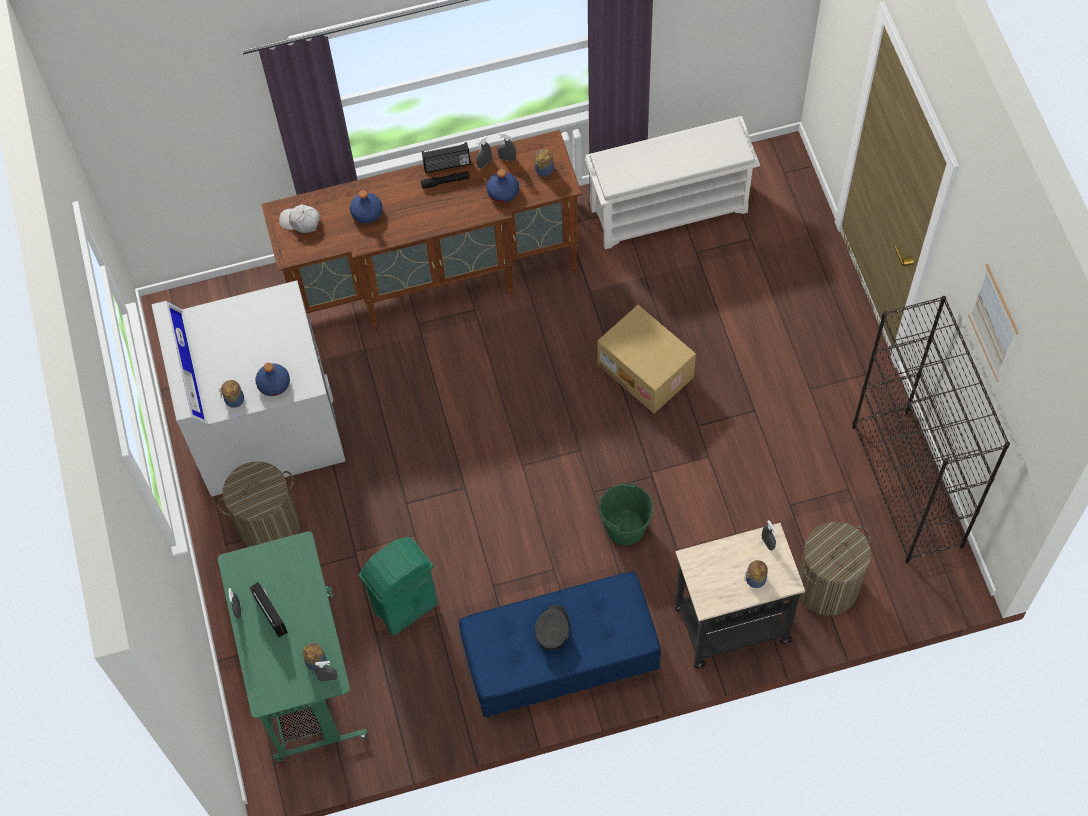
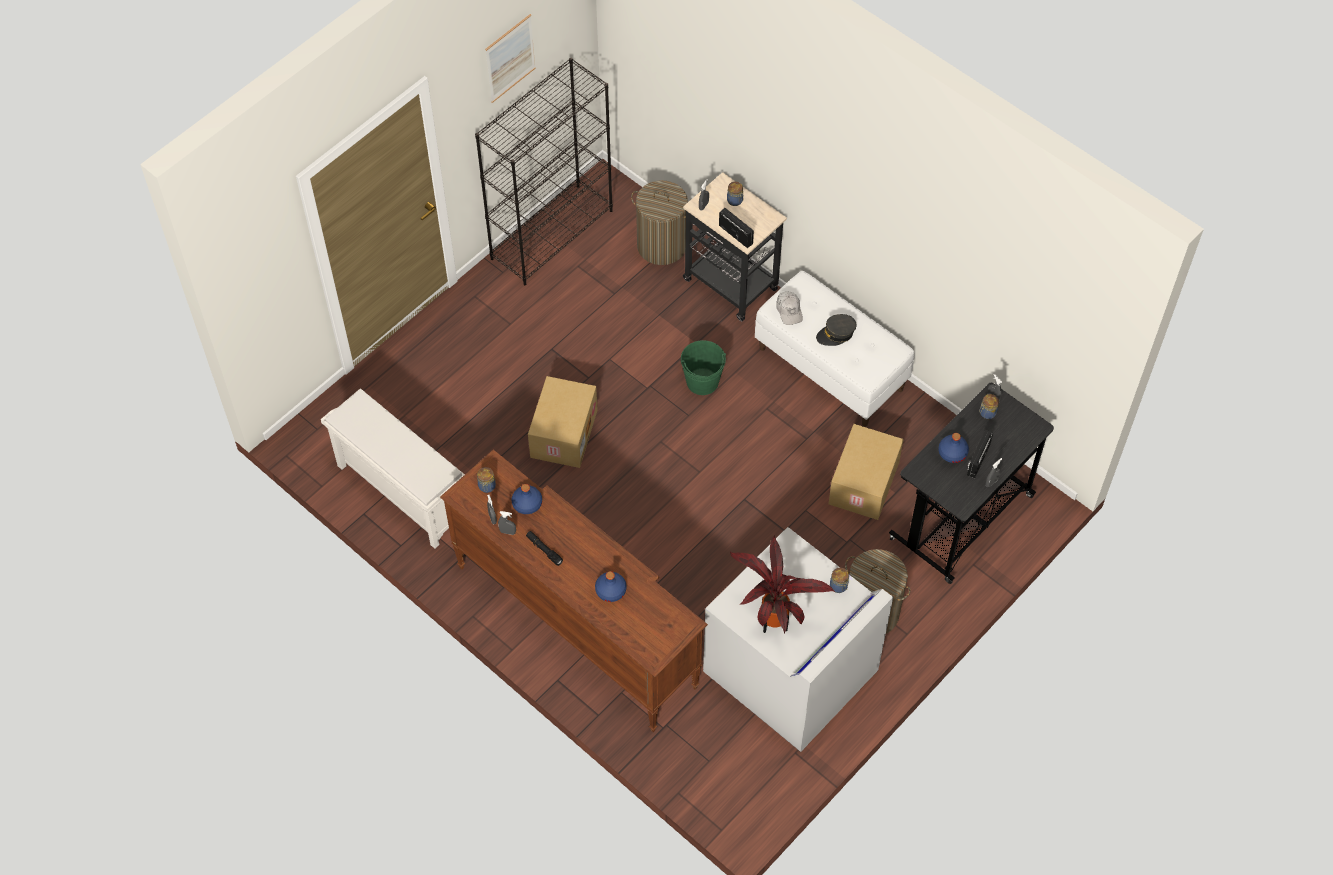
camera: 125 degrees left, 5 degrees down
green desk [218,531,367,761] -> black desk [889,383,1054,584]
blue bottle [255,363,290,396] -> blue bottle moved to [938,433,969,463]
white cap [279,204,320,233] -> white cap moved to [776,291,803,325]
green trash can [359,537,438,636] -> cardboard box [828,424,904,520]
radio [422,142,471,173] -> radio moved to [719,208,754,248]
blue bench [459,572,661,719] -> white bench [755,271,915,427]
none -> potted plant [730,536,835,633]

